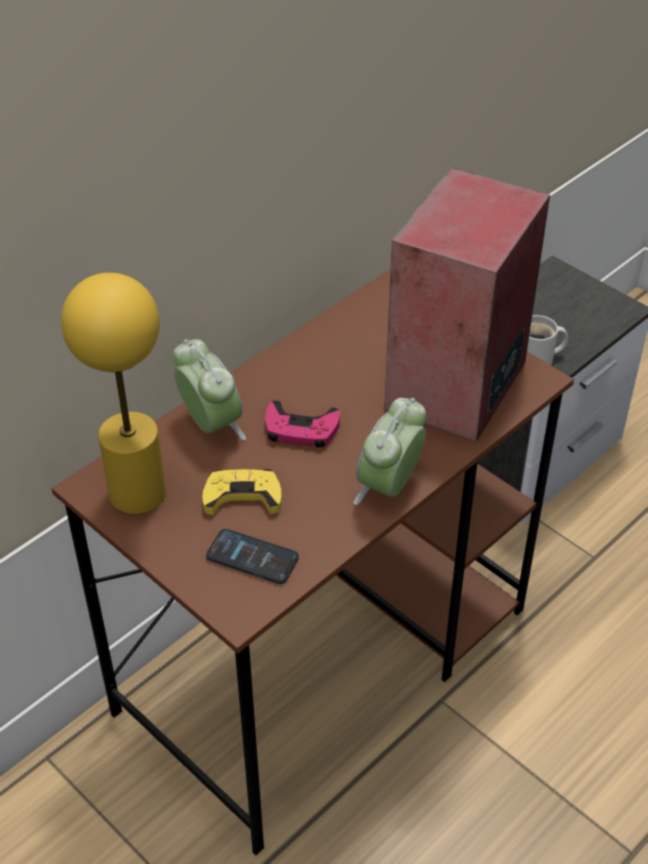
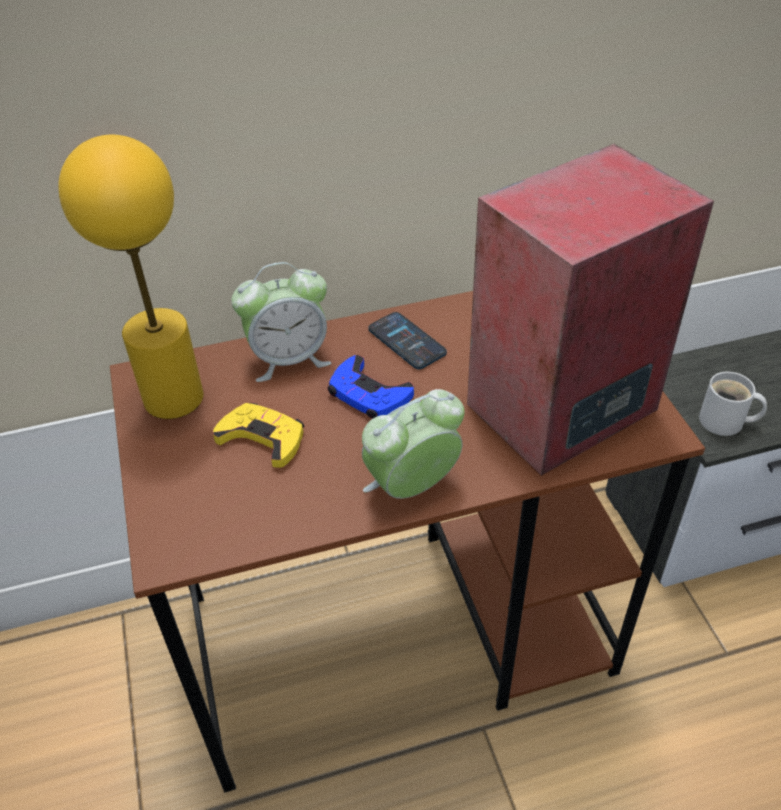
camera: 30 degrees right, 0 degrees up
alarm clock [173,339,246,440] -> alarm clock turned 75 degrees clockwise [231,262,331,382]
phone [206,529,299,584] -> phone moved to [368,312,447,369]
pink game controller [265,400,340,448] -> blue game controller [328,355,414,419]

